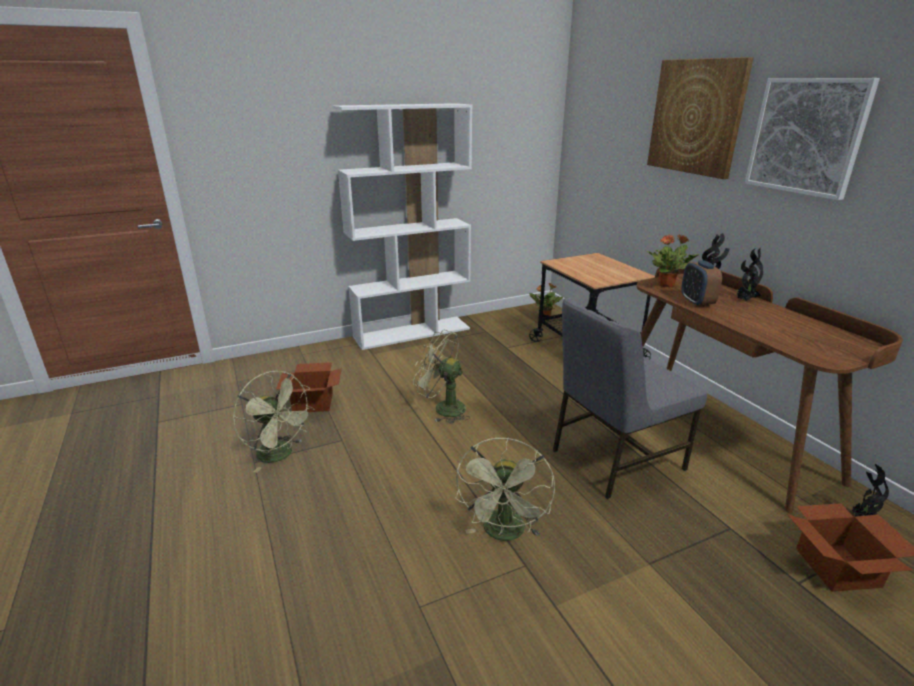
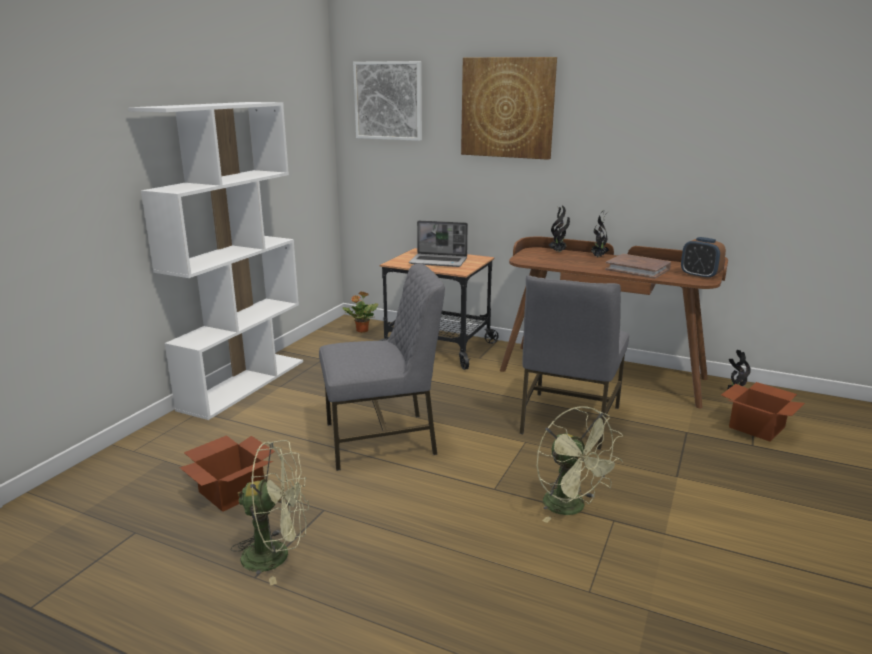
camera: 40 degrees left, 5 degrees down
green fan [413,330,470,424] -> grey chair [319,263,445,471]
potted plant [647,235,700,287] -> none
alarm clock [681,260,722,307] -> alarm clock moved to [681,237,726,280]
picture [745,78,880,200] -> picture moved to [353,61,422,141]
none -> laptop [409,220,468,267]
none -> brown book [605,254,671,279]

